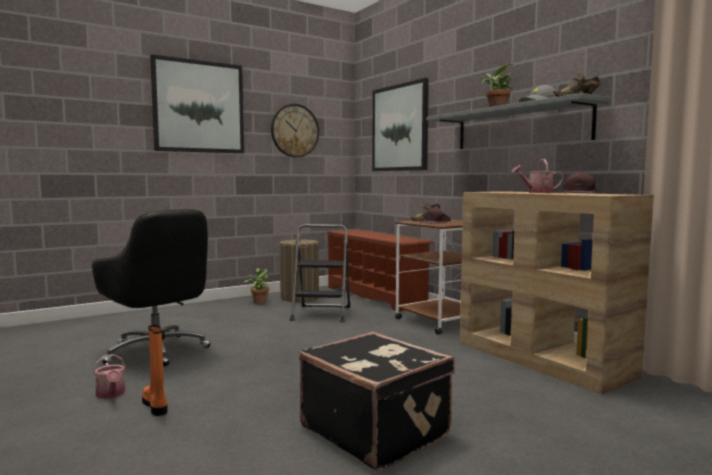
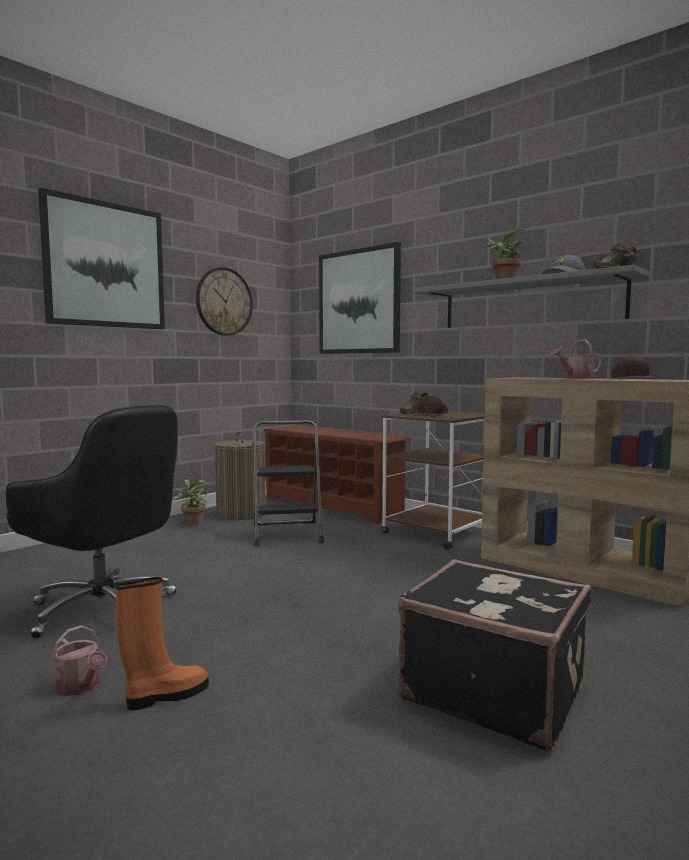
camera: 15 degrees left, 0 degrees up
orange boot [142,325,168,416] -> orange boot turned 105 degrees clockwise [116,577,209,710]

